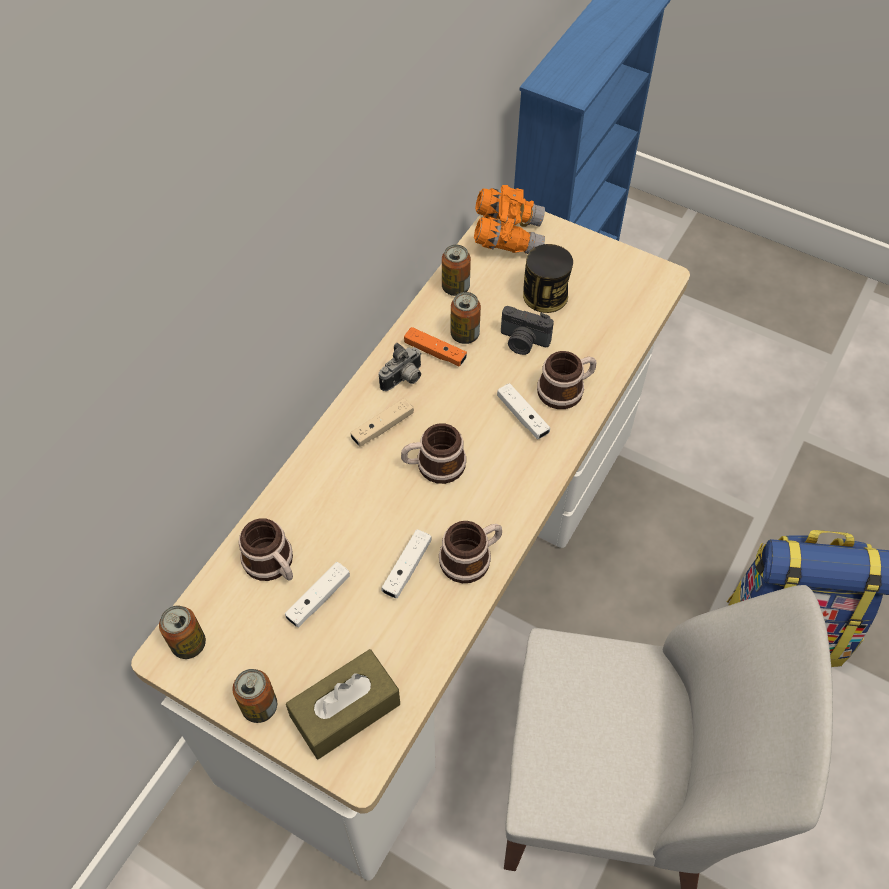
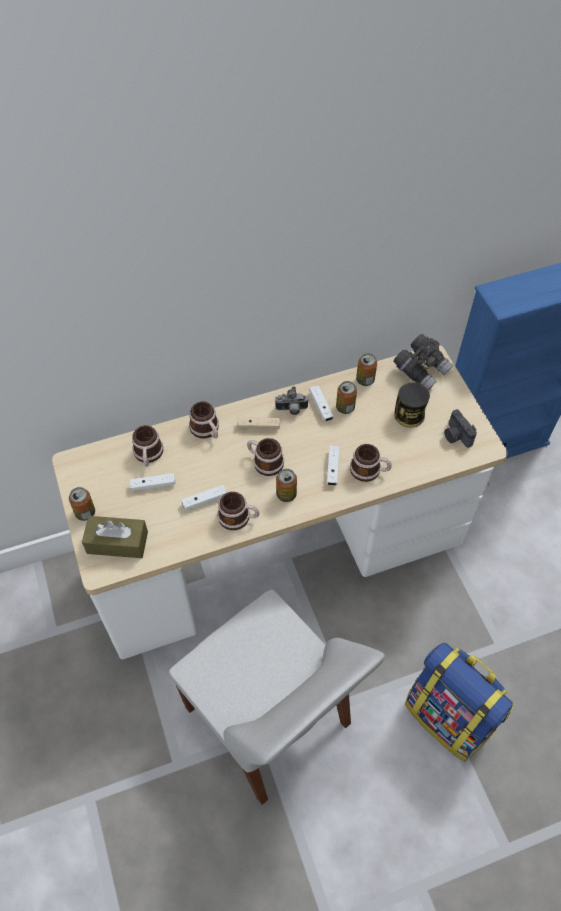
camera: 40 degrees right, 0 degrees up
can [159,606,206,659] -> can moved to [276,469,297,502]
orange game controller [404,327,467,366] -> white game controller [309,385,334,421]
orange binoculars [474,185,545,254] -> grey binoculars [394,334,453,390]
camera [501,306,554,355] -> camera moved to [444,409,477,448]
none -> mug [189,401,219,439]

